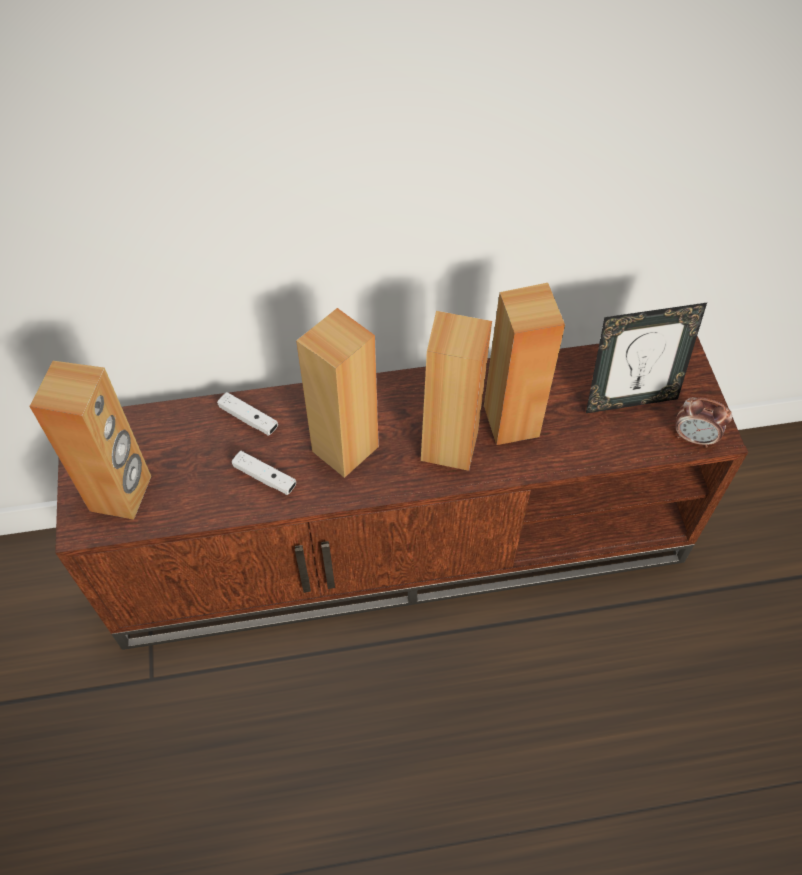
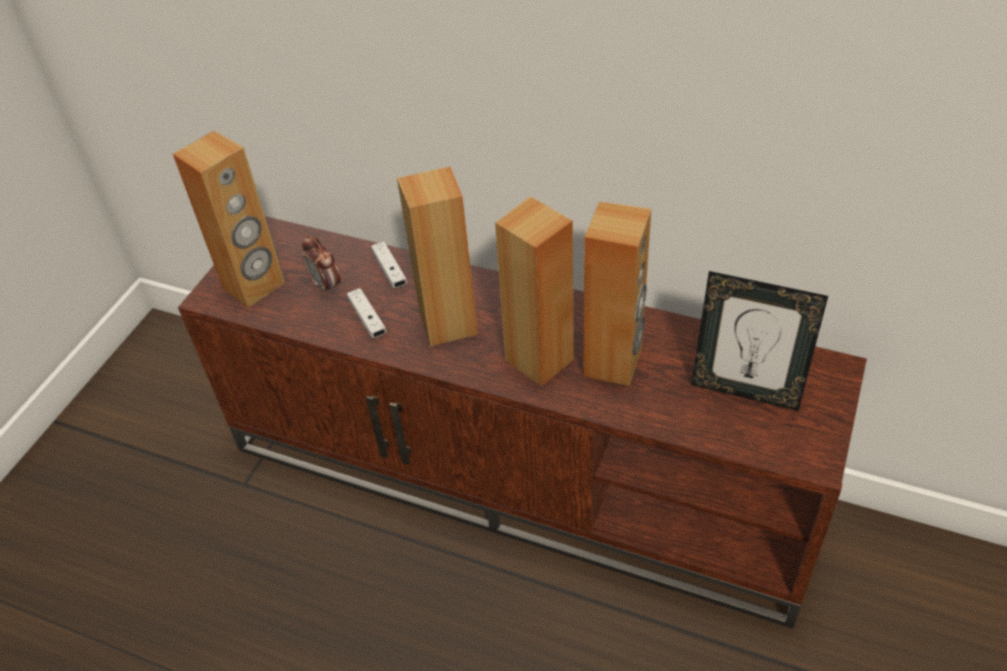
camera: 35 degrees right, 10 degrees down
alarm clock [675,397,732,448] -> alarm clock moved to [301,235,341,296]

